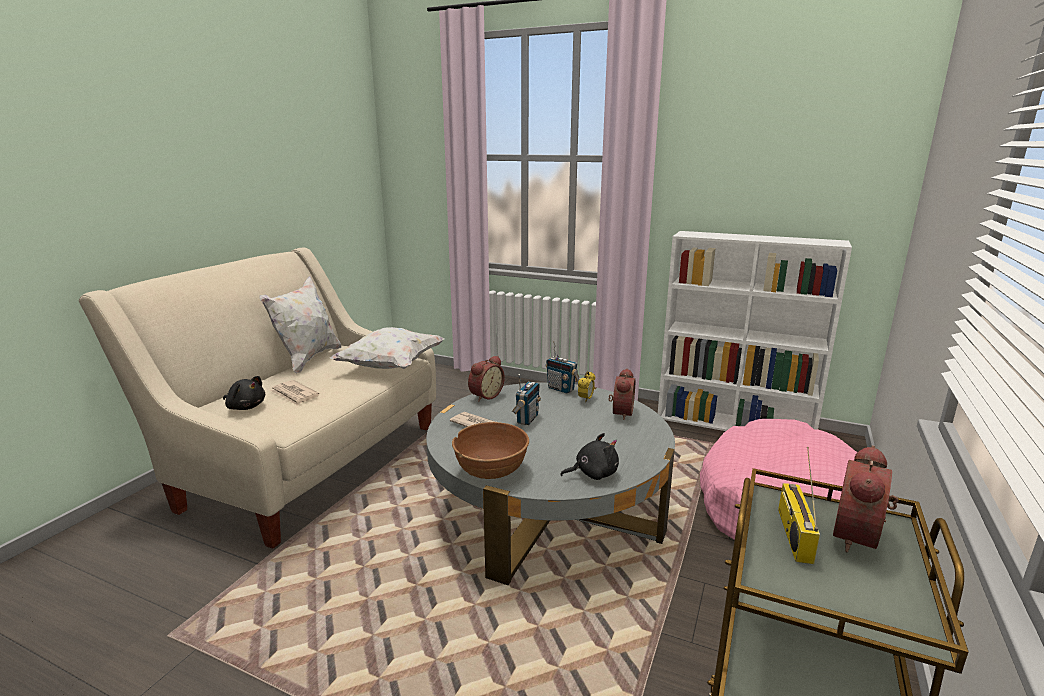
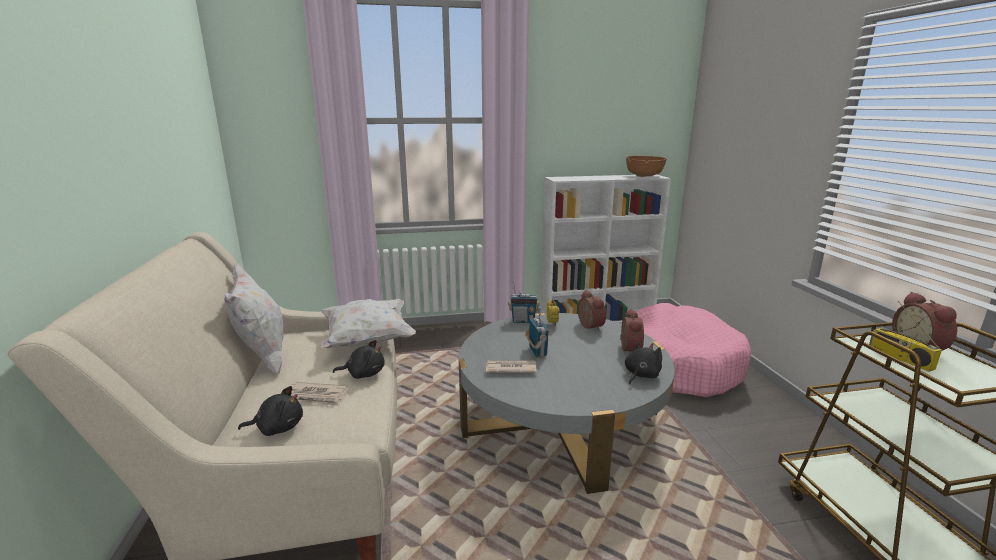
camera: 35 degrees left, 0 degrees up
brown bowl [452,422,529,479] -> brown bowl moved to [626,156,667,177]
alarm clock [468,356,505,402] -> alarm clock moved to [620,309,644,351]
none -> black plush toy [333,340,385,379]

